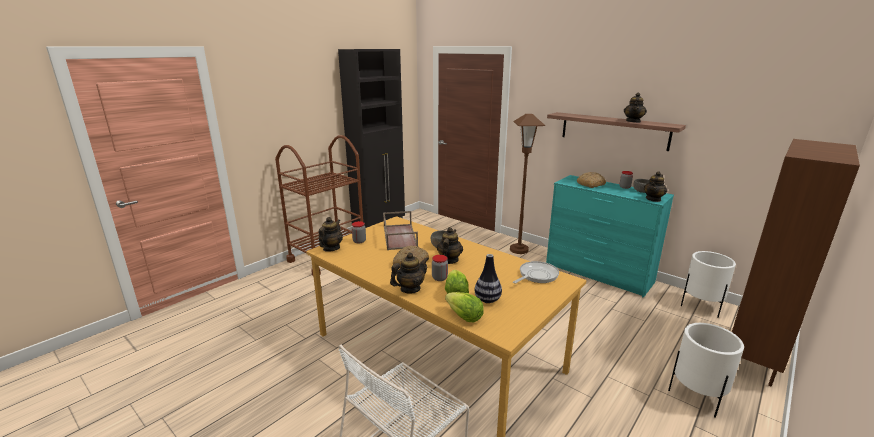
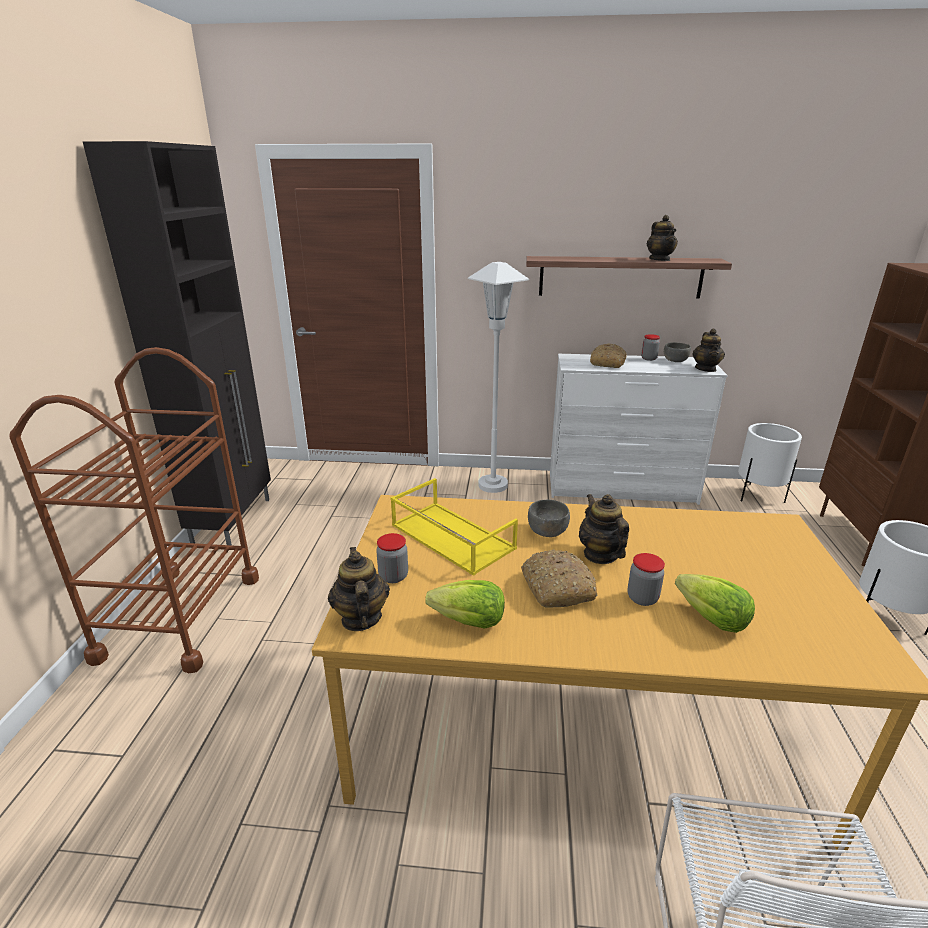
camera: 35 degrees left, 5 degrees up
brown tray [383,211,418,250] -> yellow tray [390,478,518,576]
teapot [390,252,429,293] -> none
lettuce [445,292,484,322] -> lettuce moved to [425,580,505,629]
vase [475,254,502,303] -> none
brown floor lamp [510,114,545,254] -> white floor lamp [468,262,529,493]
frying pan [513,261,559,284] -> none
turquoise dresser [546,175,674,298] -> white dresser [550,354,728,505]

